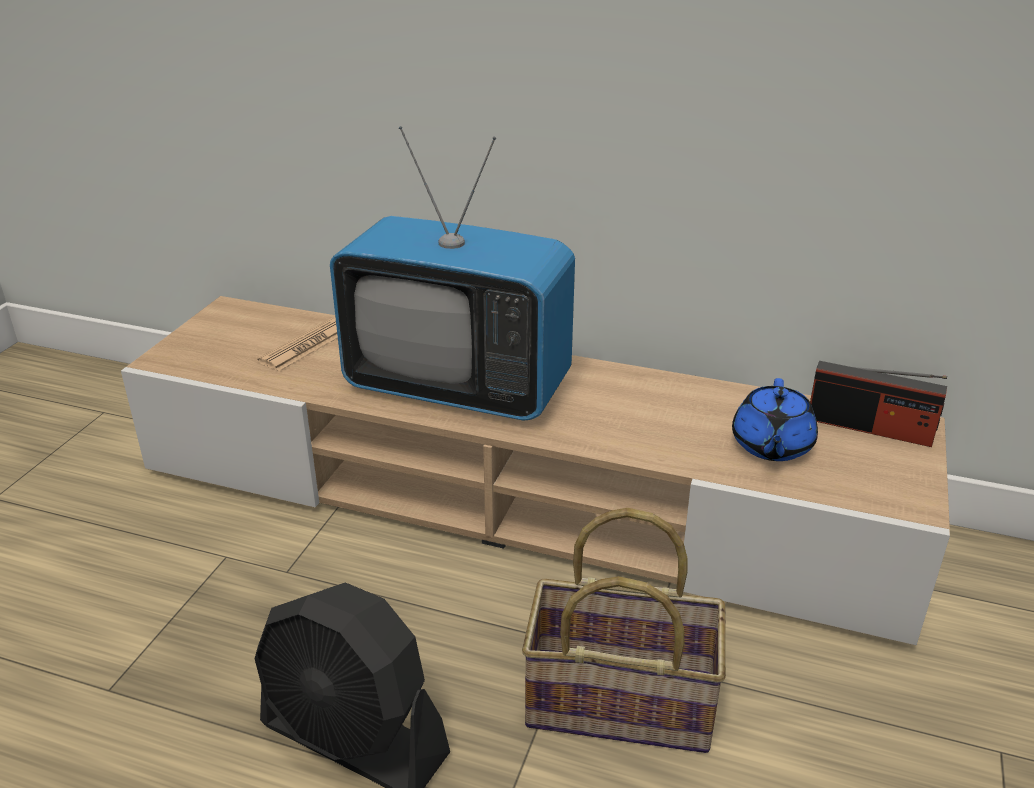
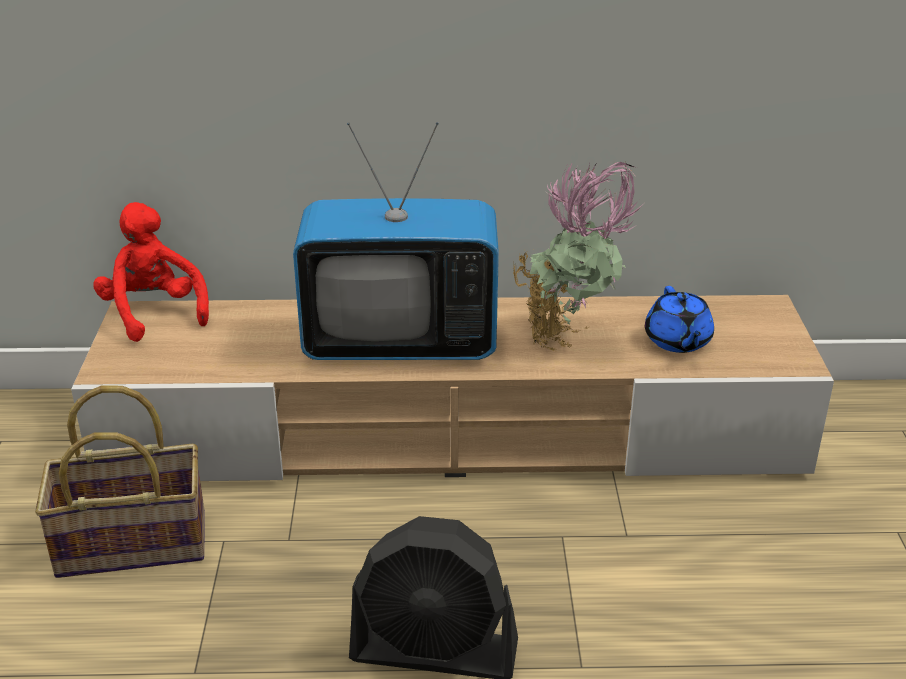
camera: 20 degrees left, 0 degrees up
newspaper [257,318,338,371] -> none
basket [522,508,726,753] -> basket moved to [35,385,205,578]
radio [810,361,947,447] -> none
none -> red plush toy [93,202,209,342]
none -> potted plant [513,156,643,351]

